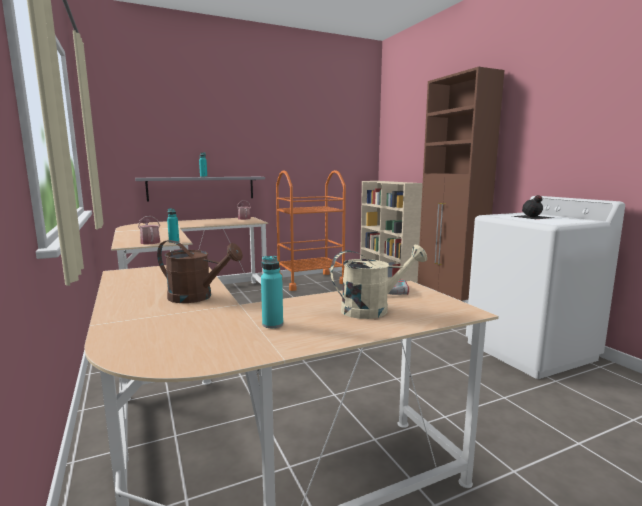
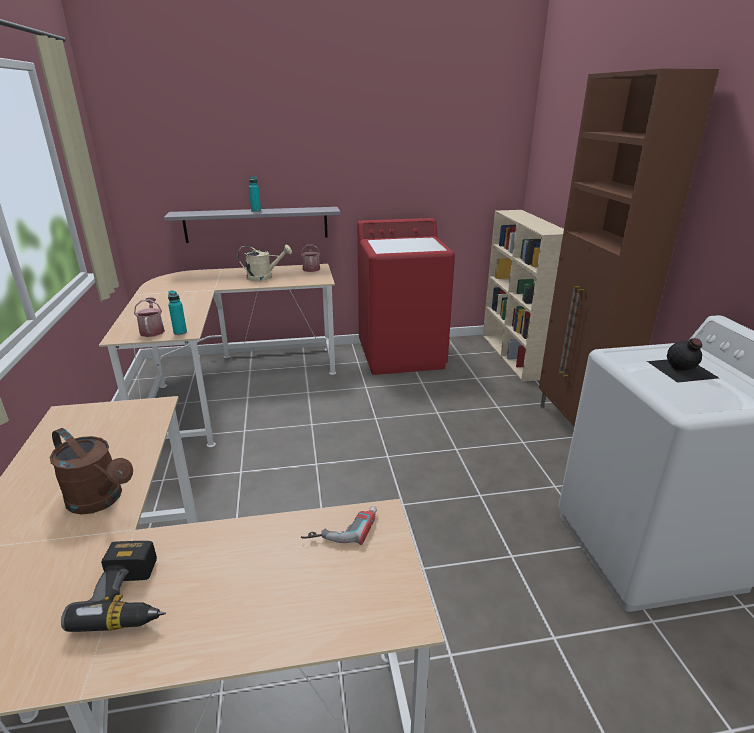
camera: 15 degrees right, 15 degrees up
turquoise bottle [261,256,283,328] -> power drill [61,541,166,632]
orange cart [276,170,346,291] -> red washing machine [357,218,455,375]
beige watering can [330,245,427,319] -> beige watering can moved to [238,245,292,281]

